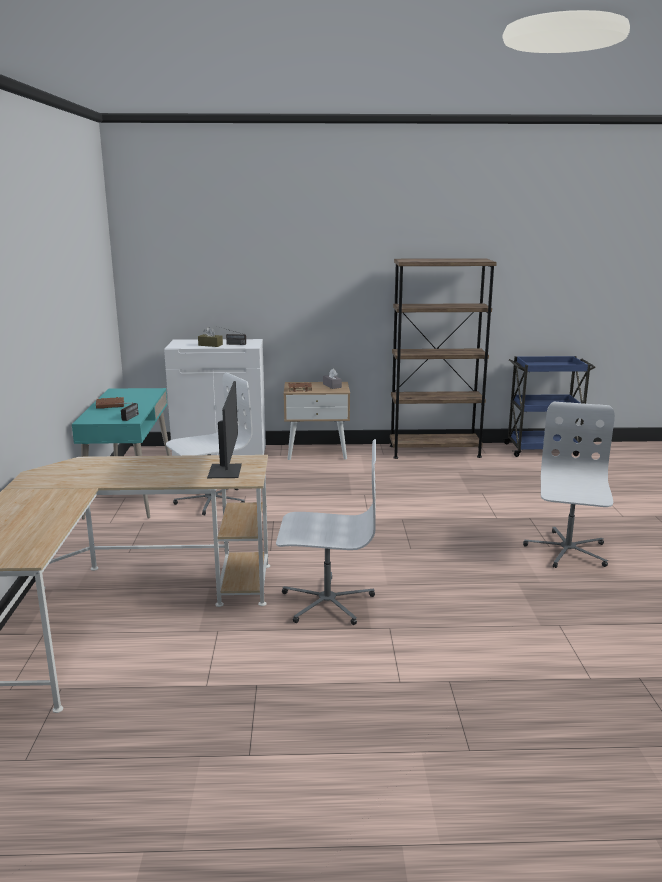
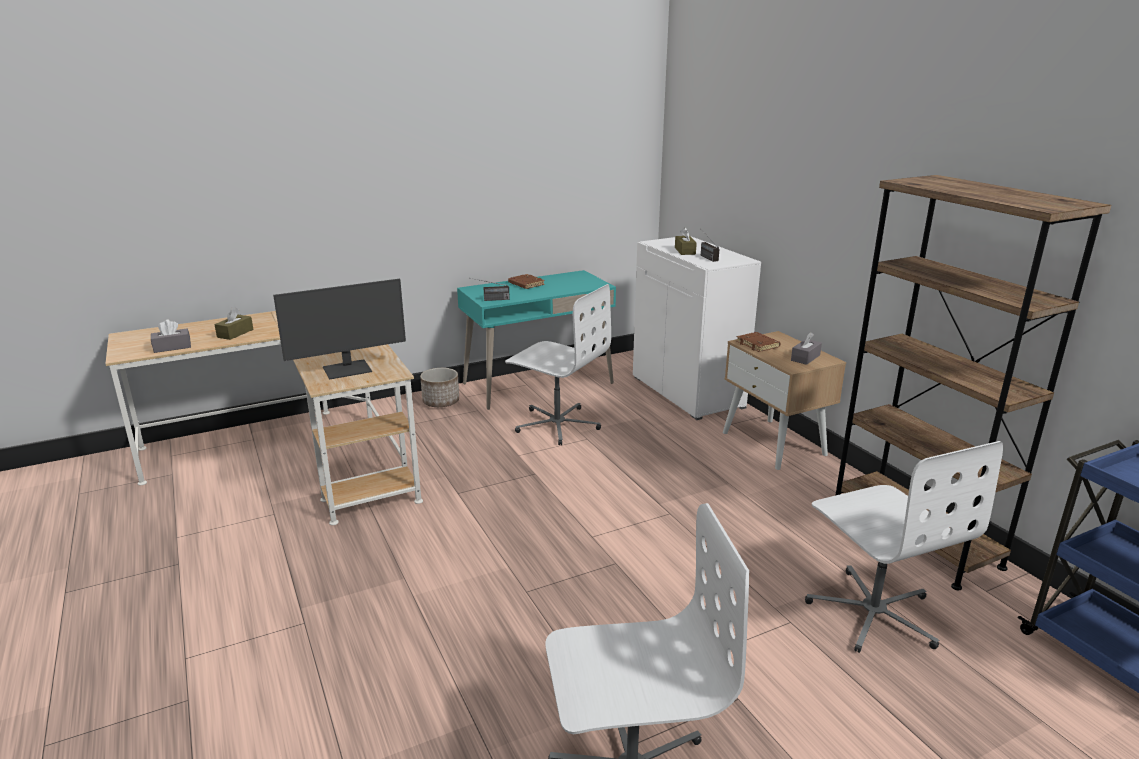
camera: 65 degrees right, 5 degrees up
white office chair [276,439,376,625] -> white office chair moved to [805,441,1003,653]
none -> grey tissue box [151,320,191,353]
none -> brown tissue box [214,307,253,340]
none -> planter [420,368,459,407]

